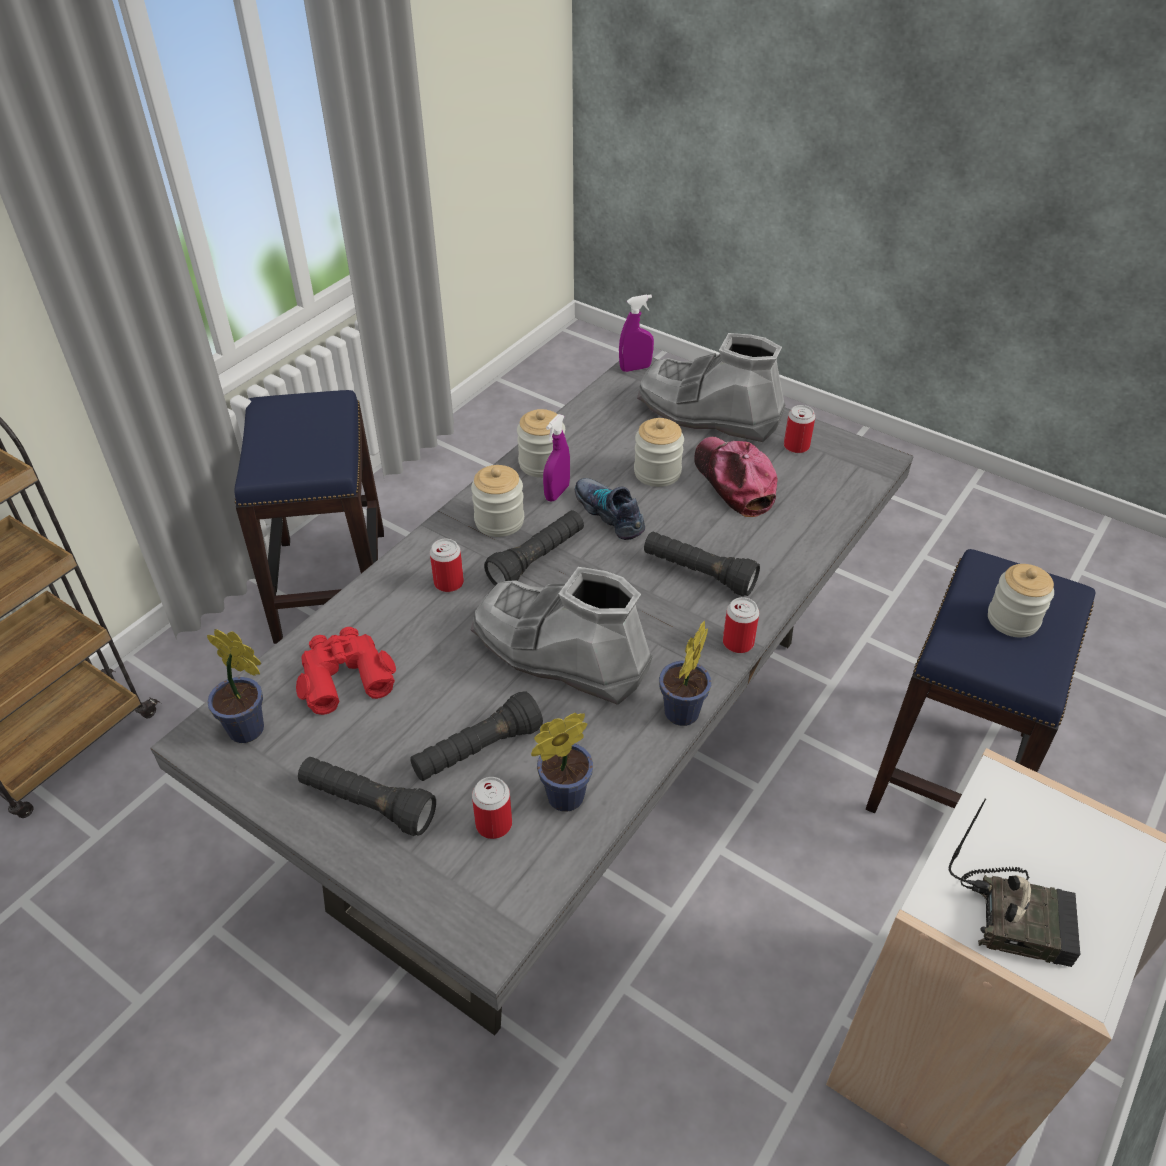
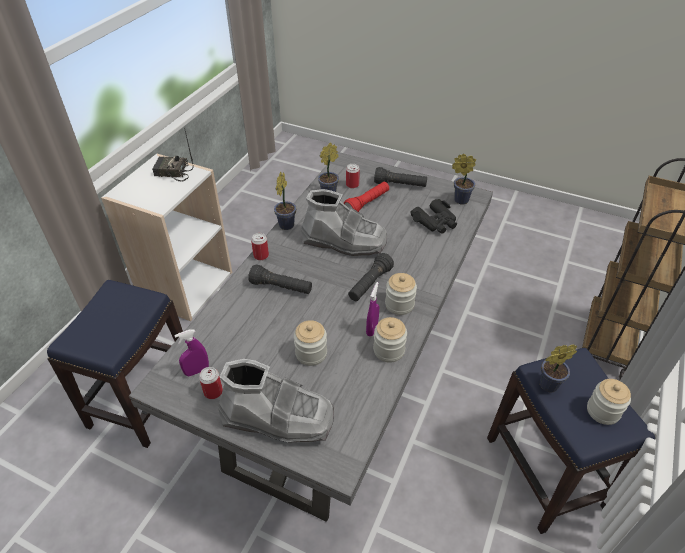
camera: 170 degrees right, 0 degrees up
red binoculars [296,627,396,715] -> black binoculars [410,199,457,234]
black flashlight [410,691,543,781] -> red flashlight [344,182,389,212]
can [430,539,464,592] -> none
shoe [575,478,645,540] -> none
purple spray bottle [619,294,654,372] -> purple spray bottle moved to [174,329,209,376]
cap [694,437,778,517] -> none
jar [988,564,1054,638] -> jar moved to [587,379,631,425]
none -> potted plant [540,345,577,392]

